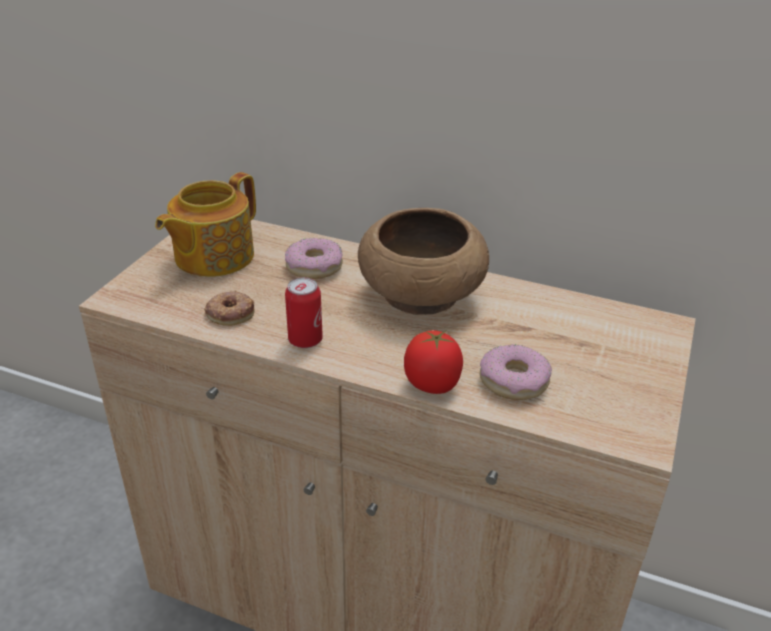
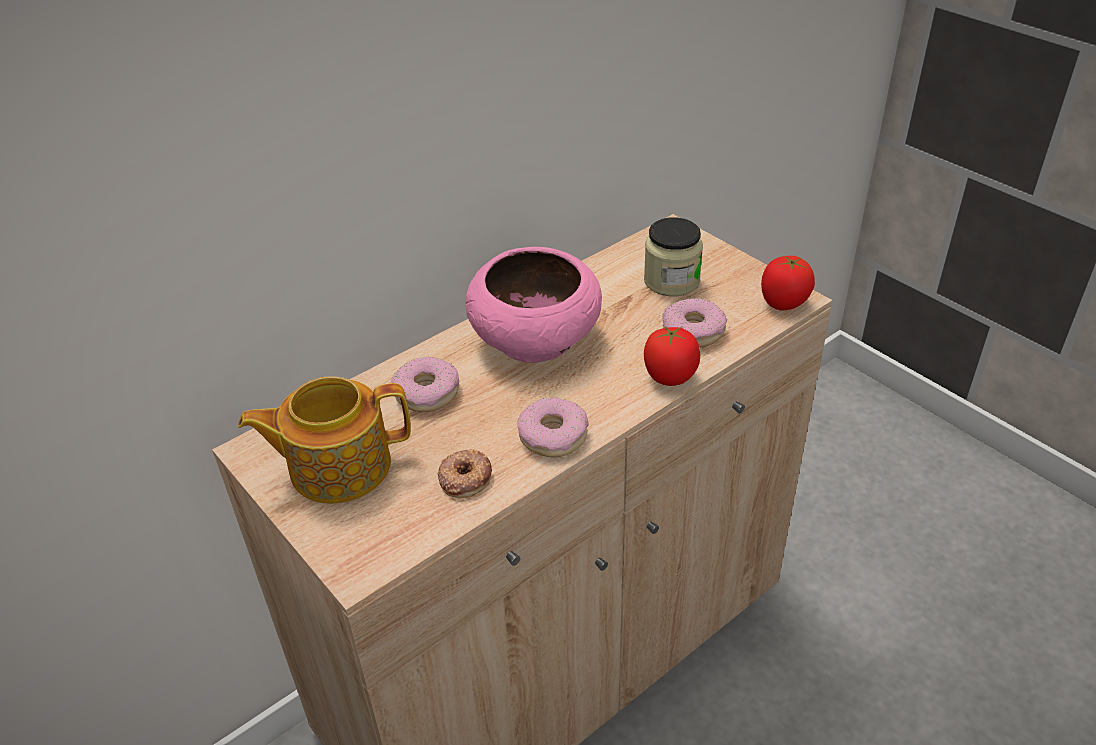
camera: 60 degrees left, 5 degrees up
teapot [155,172,256,277] -> teapot turned 105 degrees clockwise [238,376,411,503]
can [285,277,323,348] -> donut [517,397,588,457]
brown bowl [358,208,489,315] -> pink bowl [466,247,602,363]
none -> jar [644,217,703,296]
none -> tomato [761,256,815,310]

